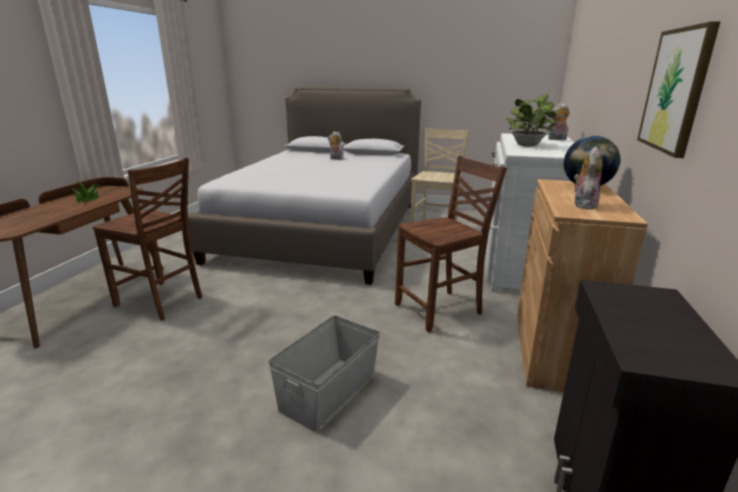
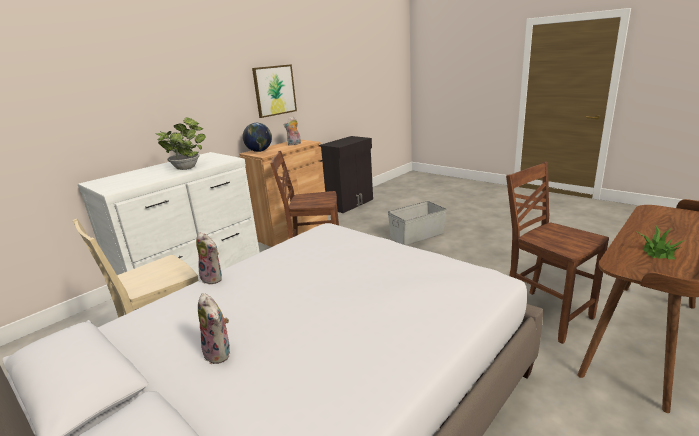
camera: 150 degrees left, 0 degrees up
plush toy [548,103,570,140] -> plush toy moved to [196,232,222,285]

